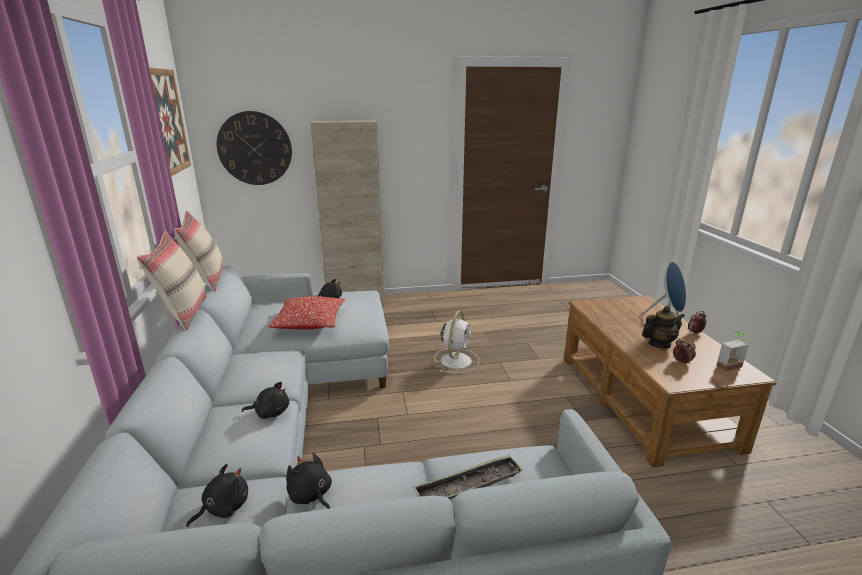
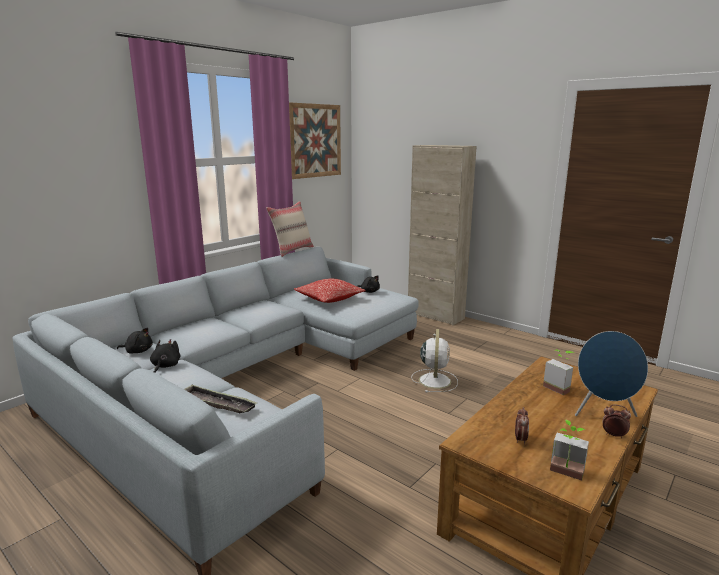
camera: 50 degrees right, 5 degrees down
beige pillow [136,231,207,330] -> none
wall clock [217,111,292,185] -> none
black plush toy [242,382,289,419] -> none
white fan [434,310,479,373] -> white fan turned 60 degrees counterclockwise [411,329,458,392]
teapot [642,306,685,349] -> none
none -> potted plant [543,350,574,395]

